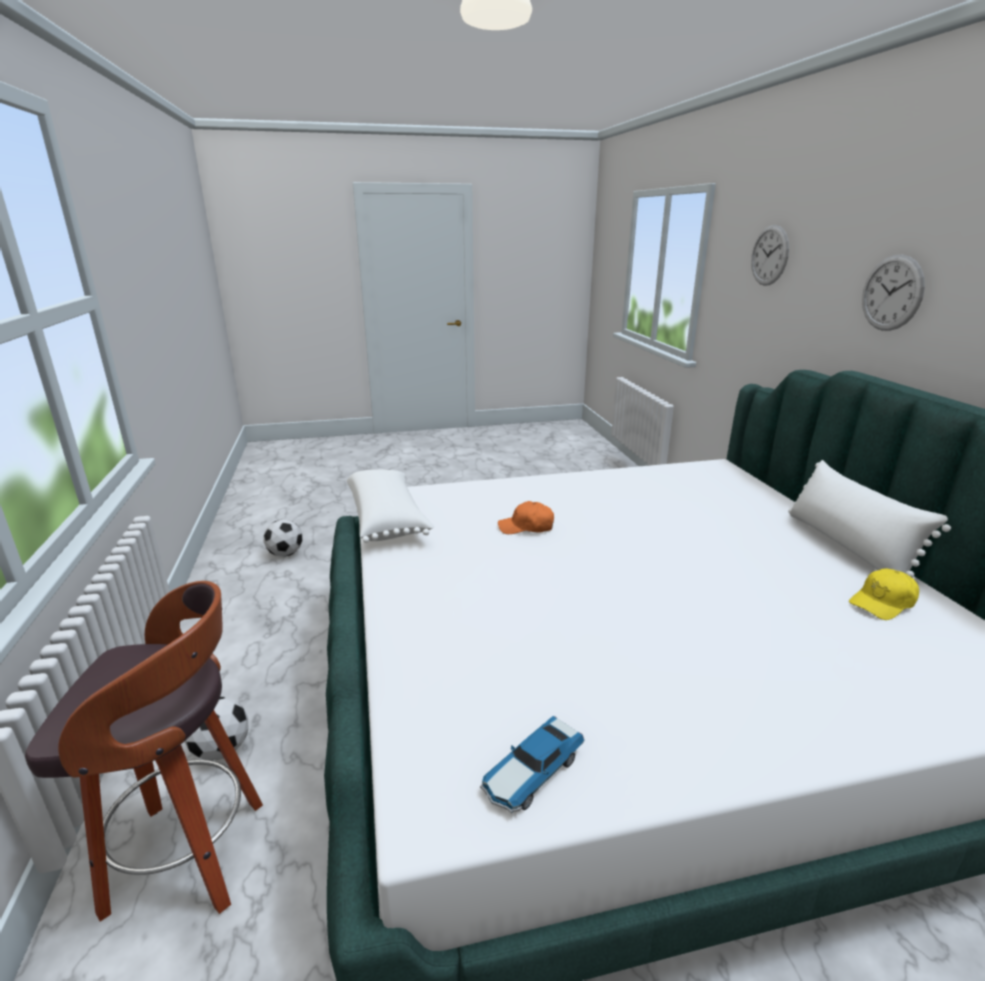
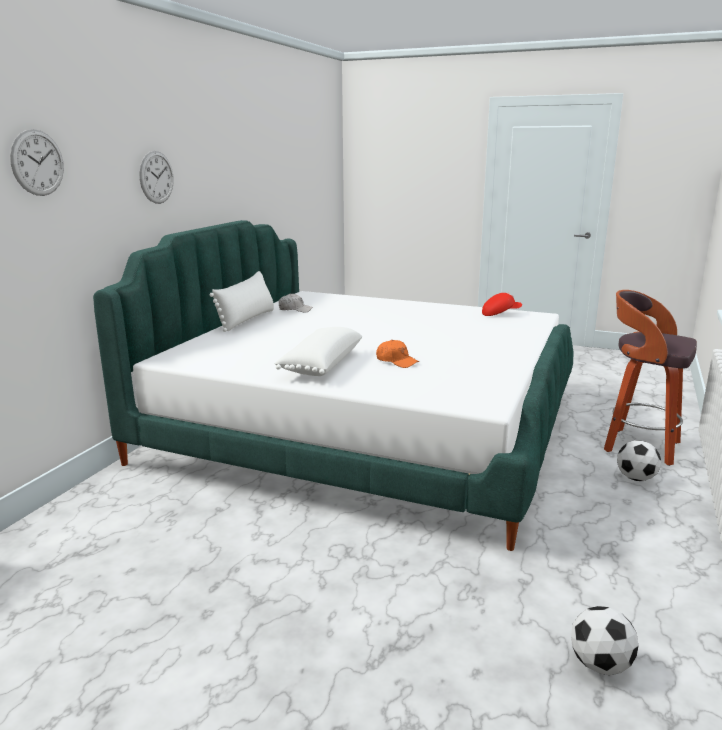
camera: 145 degrees left, 5 degrees down
white pillow [347,469,434,543] -> white pillow moved to [274,327,362,376]
toy car [480,716,585,813] -> red cap [482,293,522,316]
yellow cap [849,568,919,620] -> white cap [279,294,312,313]

